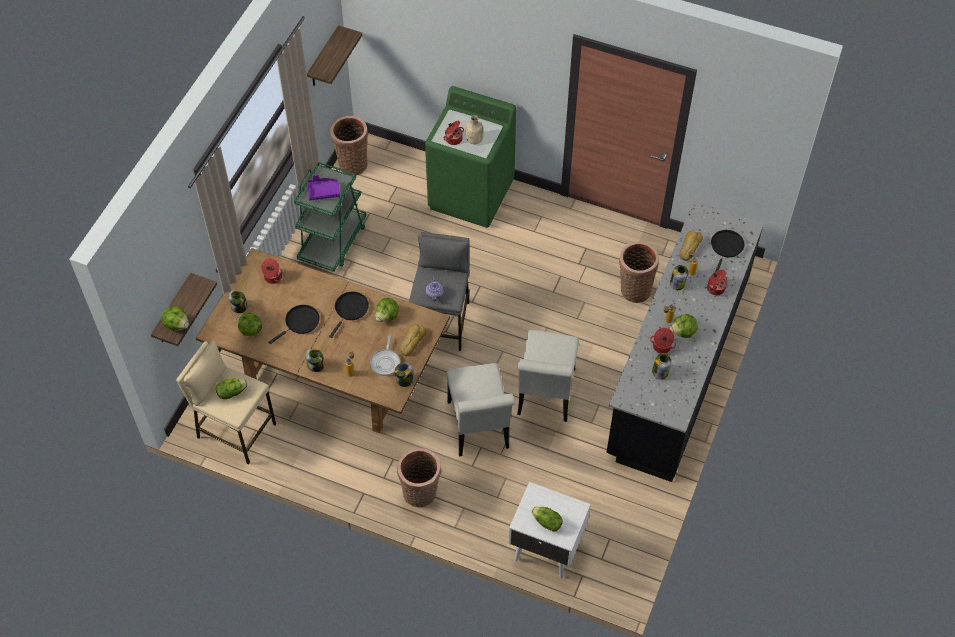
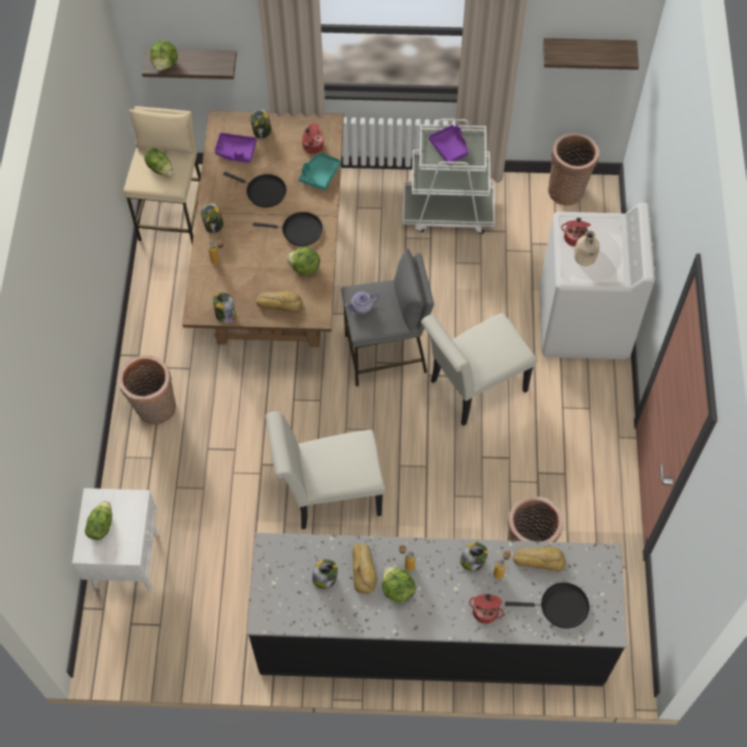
camera: 70 degrees right, 5 degrees up
lettuce [236,313,262,336] -> purple tray [215,133,257,163]
green cart [294,162,367,272] -> white cart [403,119,495,234]
frying pan [370,335,400,376] -> none
green washing machine [425,86,516,228] -> white washing machine [539,203,655,359]
white chair [446,363,515,456] -> white chair moved to [421,313,537,426]
cooking pot [650,328,676,353] -> bread [352,543,377,594]
none -> turquoise tray [299,153,341,191]

